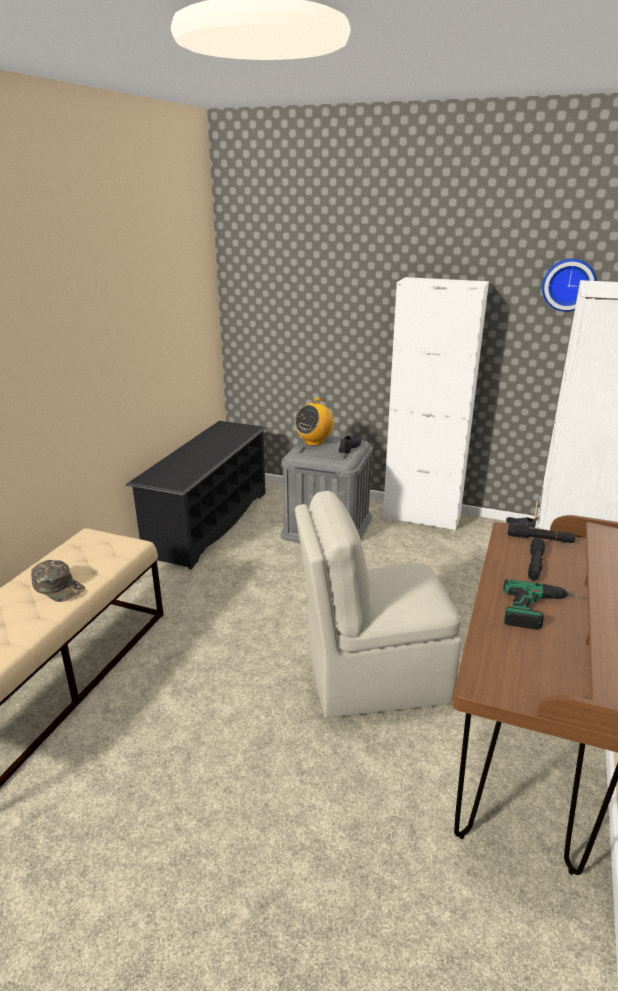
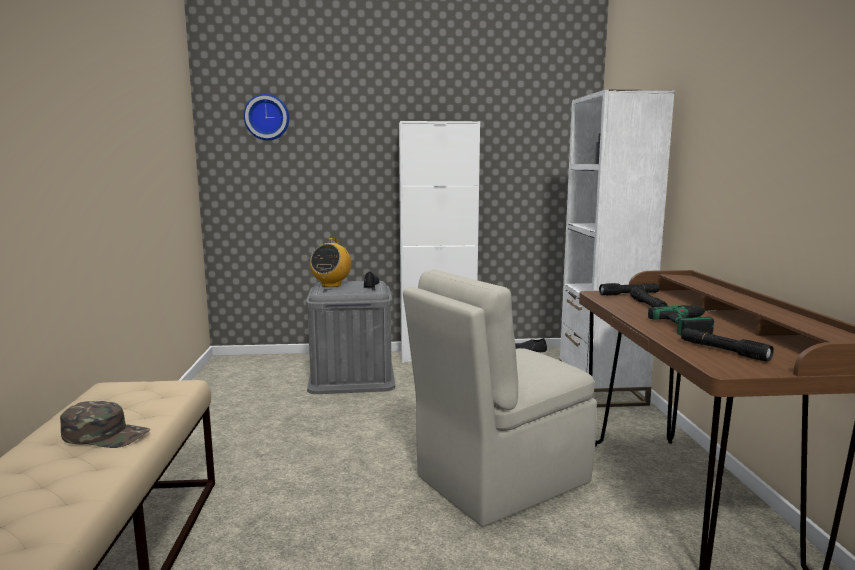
camera: 25 degrees left, 15 degrees down
black shoe rack [125,421,266,569] -> none
wall clock [542,259,597,312] -> wall clock moved to [244,94,289,140]
none -> black flashlight [681,328,774,362]

